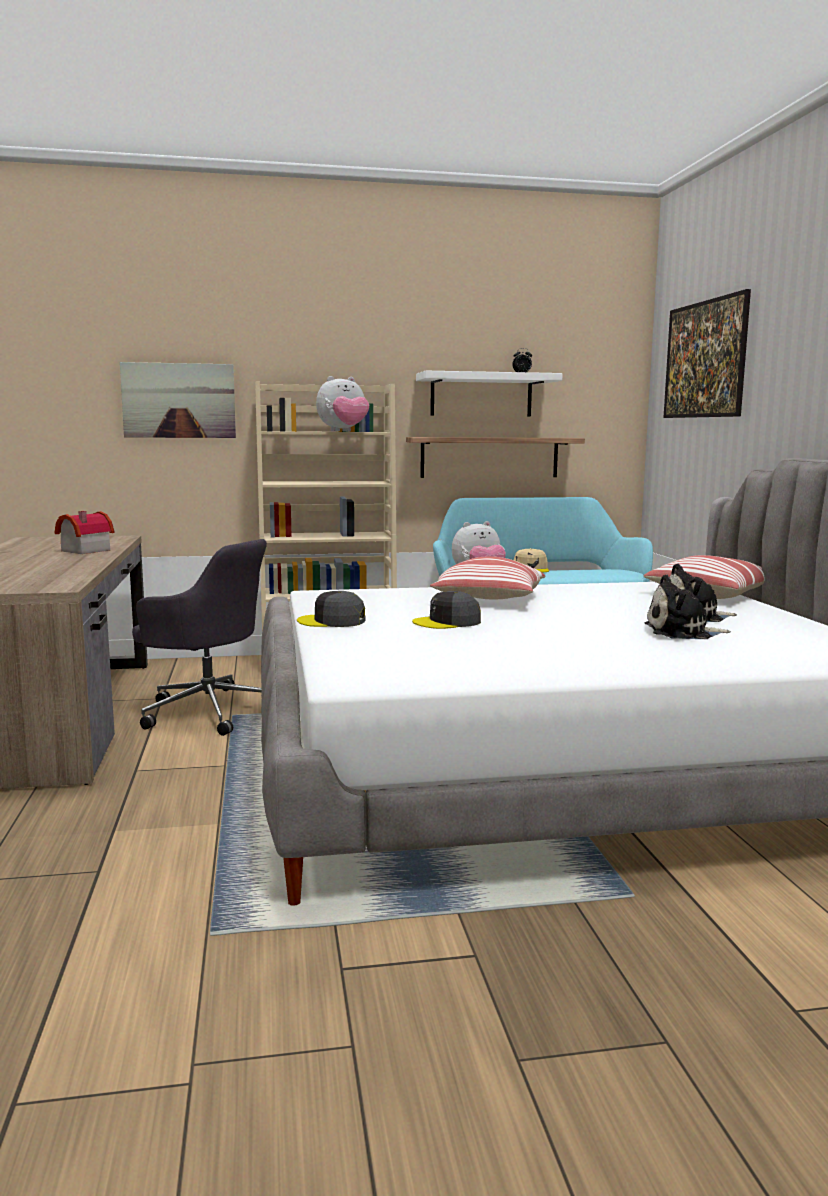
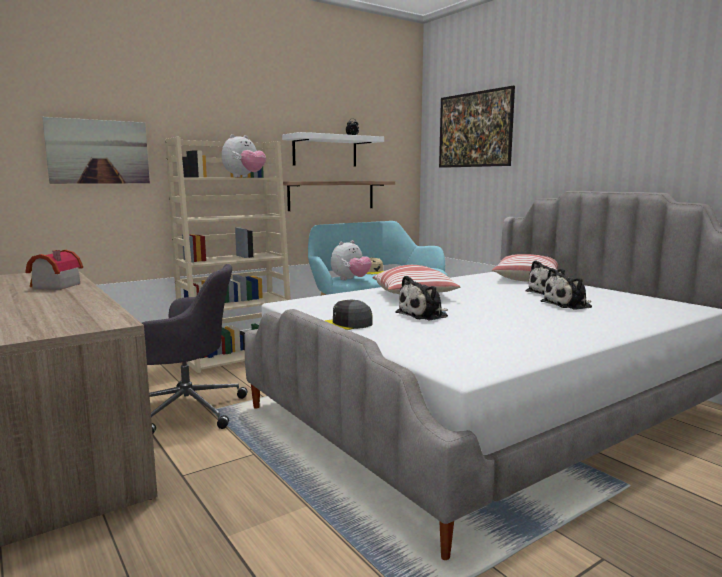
camera: 25 degrees left, 0 degrees up
grey cap [412,591,481,629] -> plush toy [395,276,448,320]

